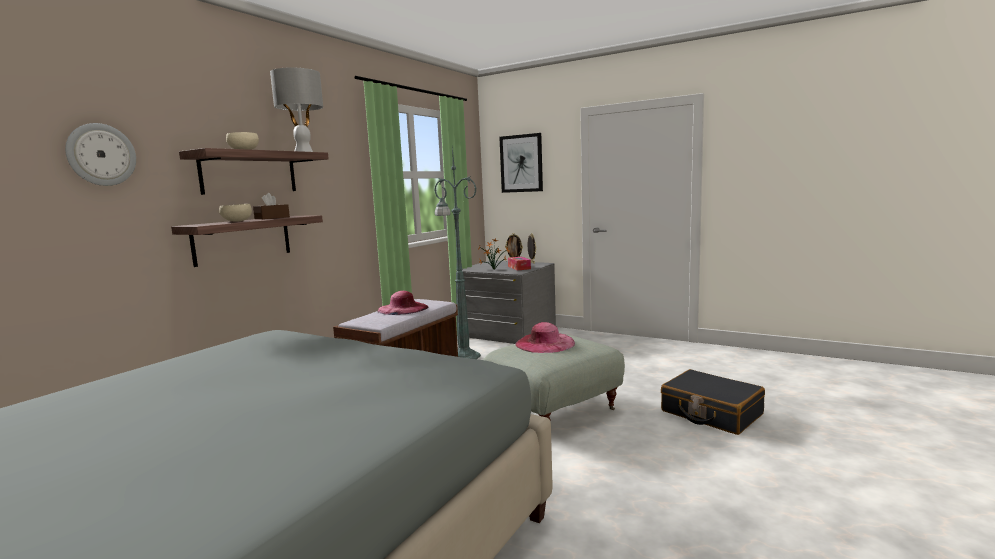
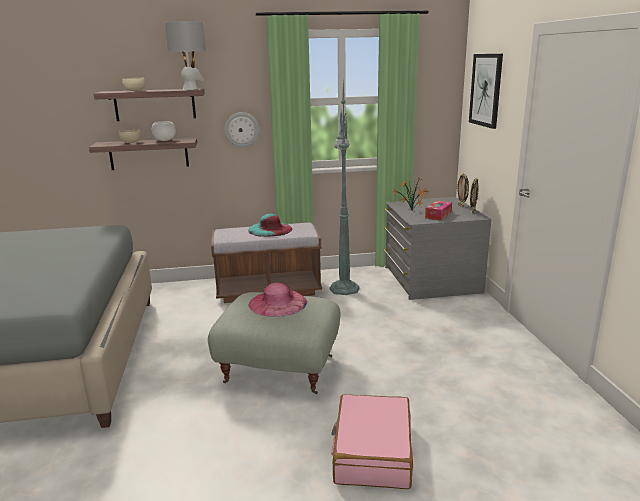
camera: 50 degrees right, 10 degrees up
wall clock [65,123,136,186] -> wall clock moved to [224,112,260,148]
brown tissue box [253,193,290,219] -> white bowl [152,121,176,141]
pink hat [378,291,428,315] -> turquoise hat [248,214,292,237]
black suitcase [661,369,765,435] -> pink suitcase [331,394,414,489]

